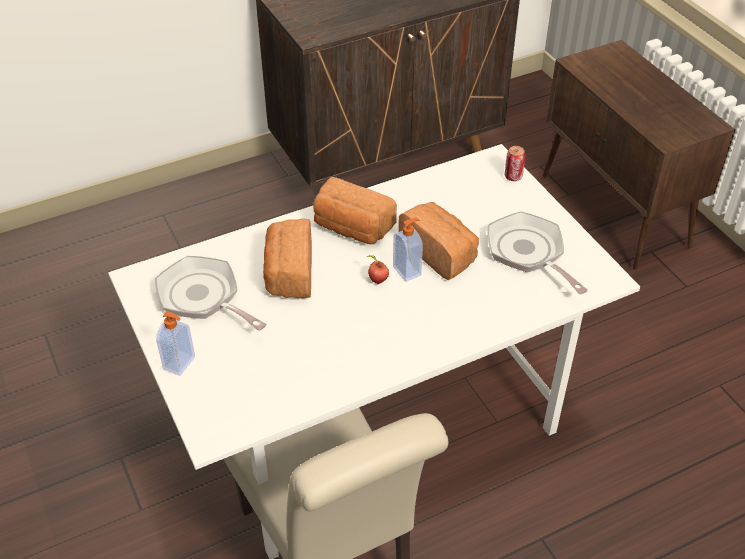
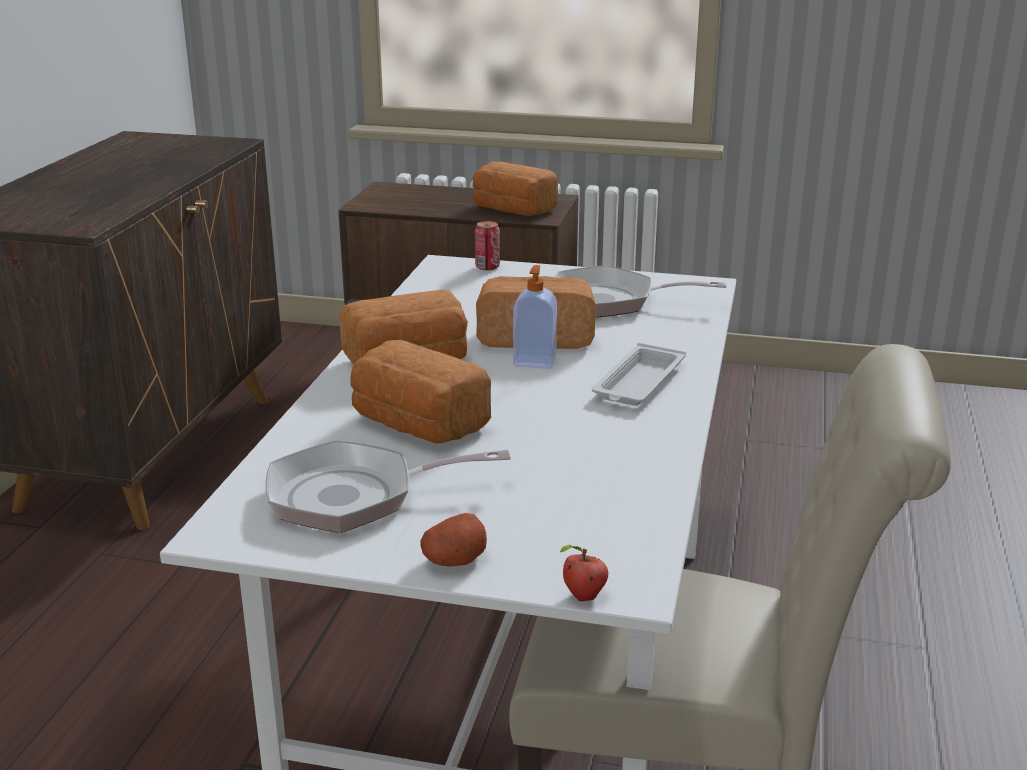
camera: 50 degrees left, 20 degrees down
soap dispenser [156,311,195,376] -> potato [421,513,487,567]
apple [366,255,389,284] -> apple moved to [560,545,608,601]
none -> bread [473,162,558,216]
none -> white tray [592,343,686,406]

